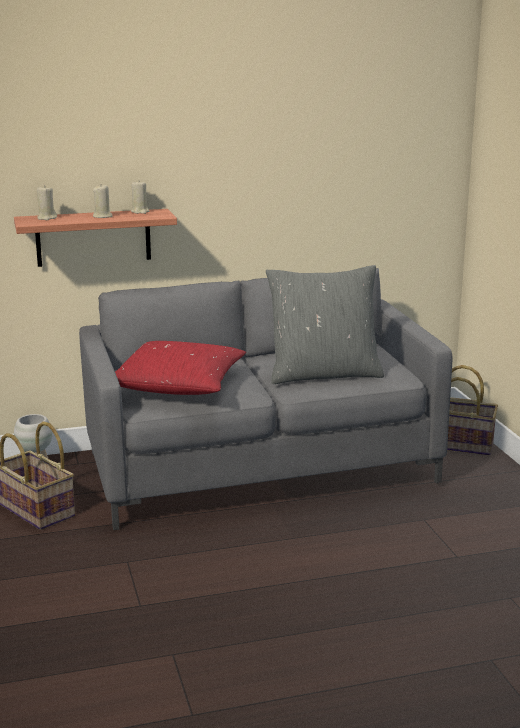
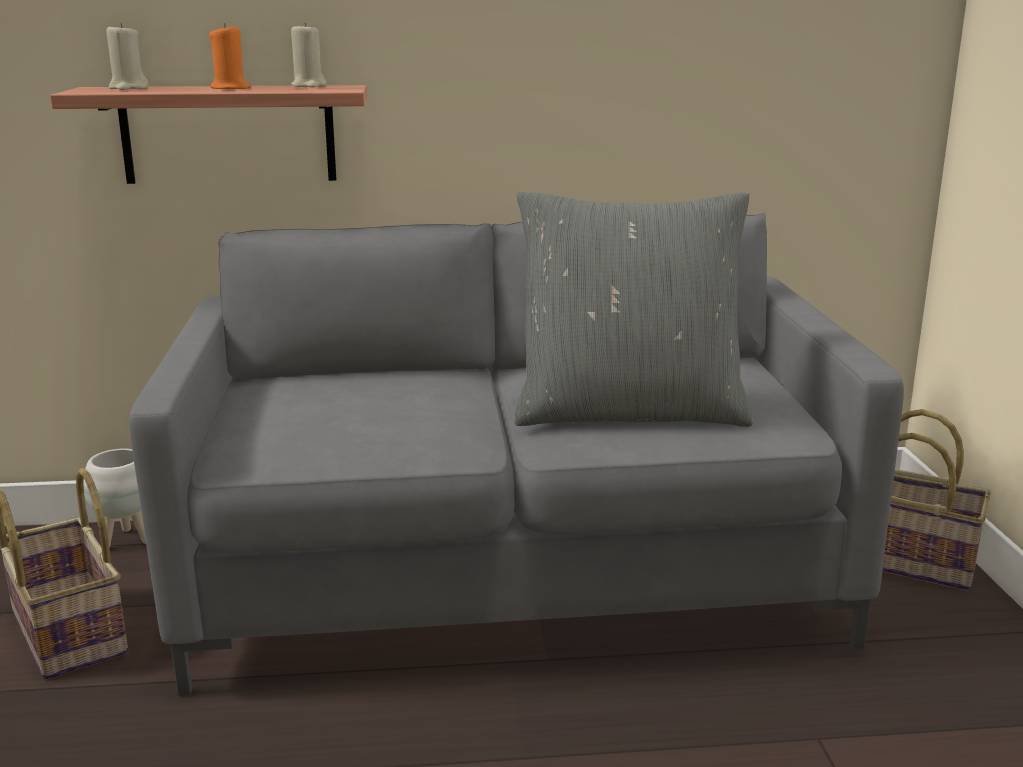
camera: 10 degrees right, 0 degrees up
beige candle [93,185,113,218] -> orange candle [209,23,251,89]
red pillow [115,341,246,395] -> none

